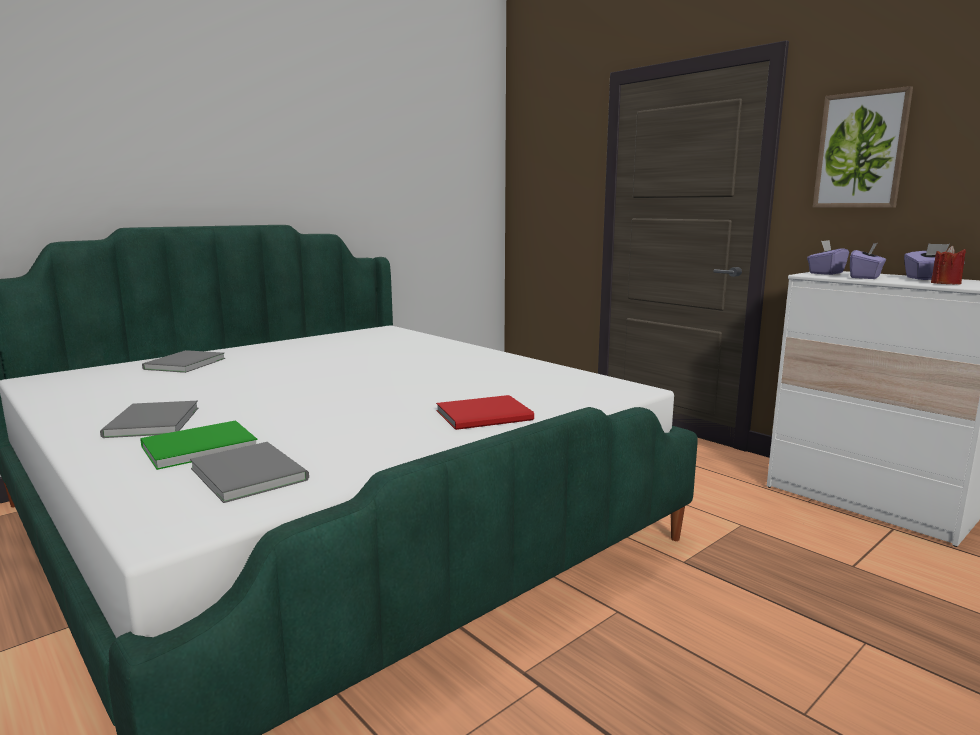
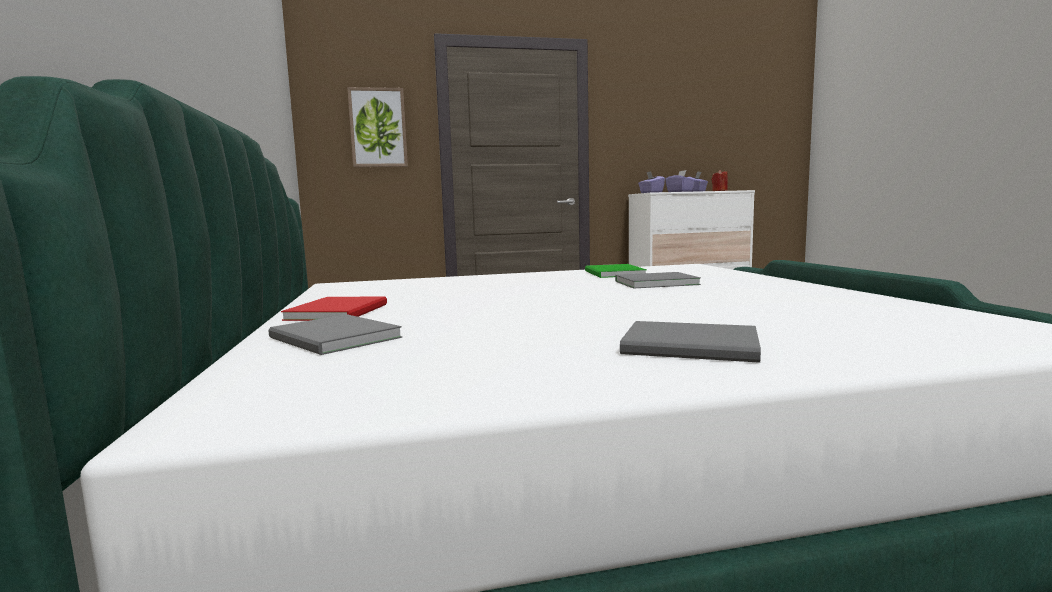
camera: 60 degrees left, 5 degrees down
green book [140,420,257,470] -> green book moved to [585,264,647,278]
grey book [190,442,309,503] -> grey book moved to [615,272,701,289]
red book [436,395,534,430] -> red book moved to [281,297,387,321]
picture [813,86,913,208] -> picture moved to [347,87,408,167]

